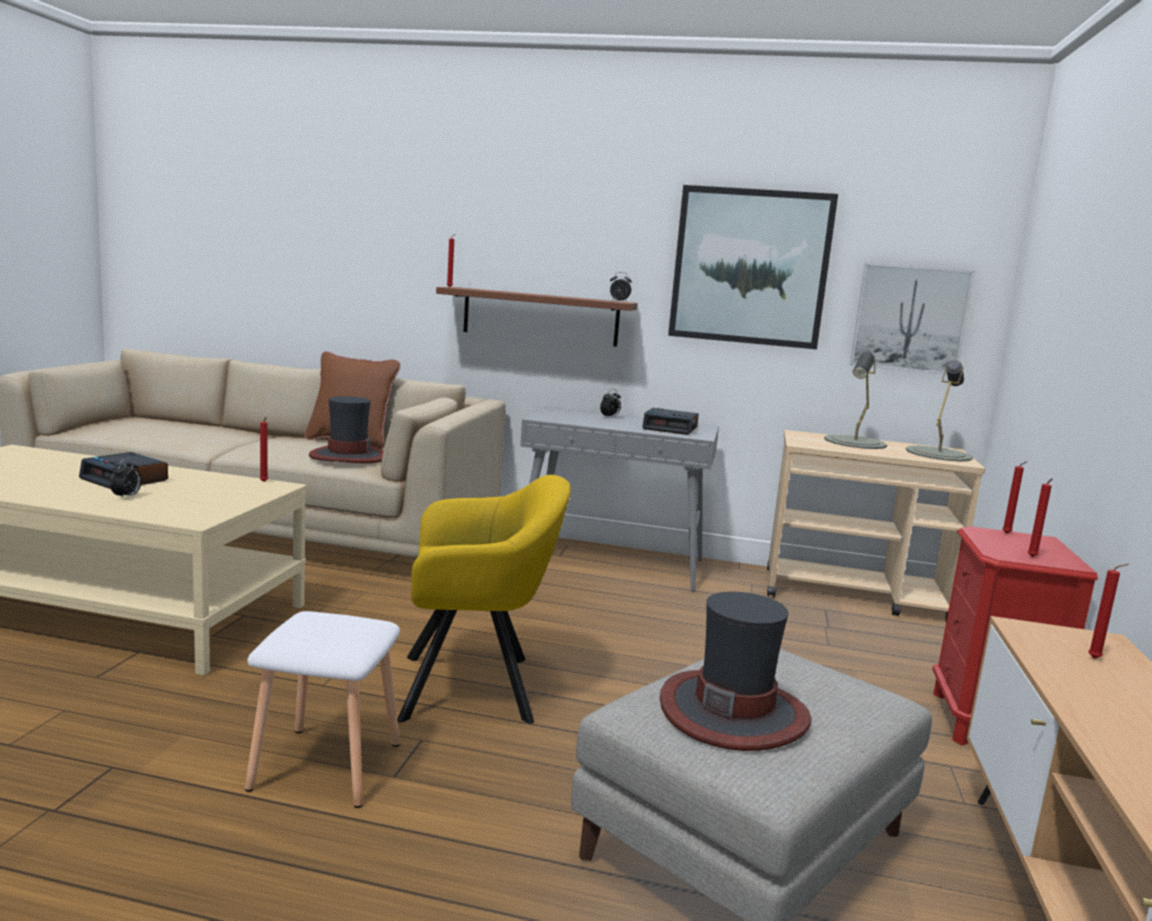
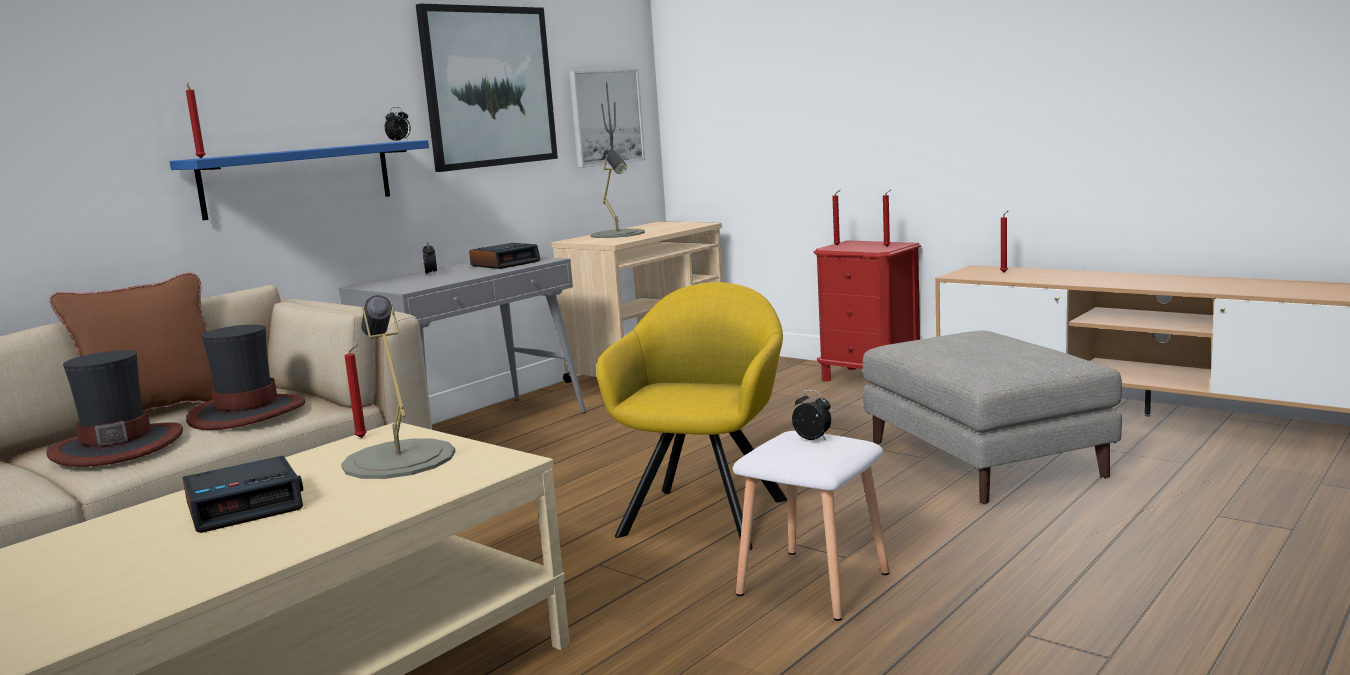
camera: 60 degrees left, 0 degrees up
alarm clock [110,458,142,500] -> alarm clock moved to [792,390,831,441]
brown shelf [436,287,638,347] -> blue shelf [170,140,429,220]
hat [660,592,811,751] -> hat moved to [46,350,183,467]
grey table lamp [906,361,973,462] -> grey table lamp moved to [341,295,456,479]

